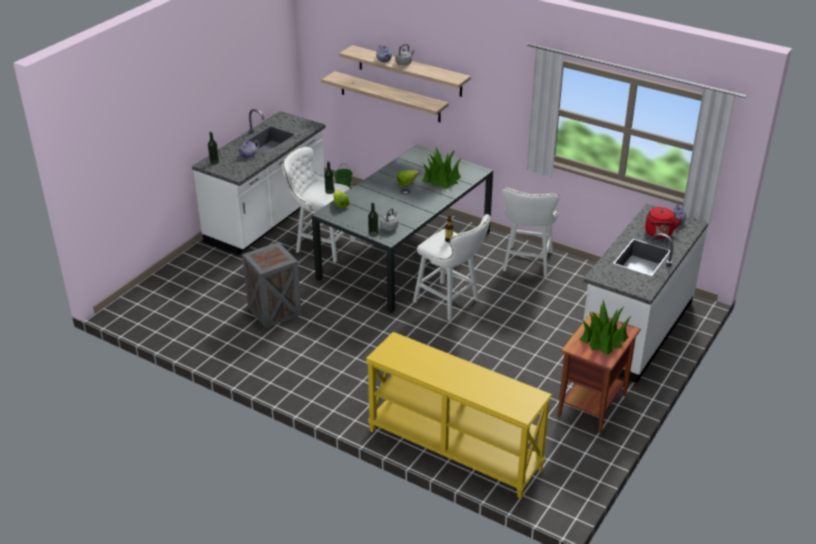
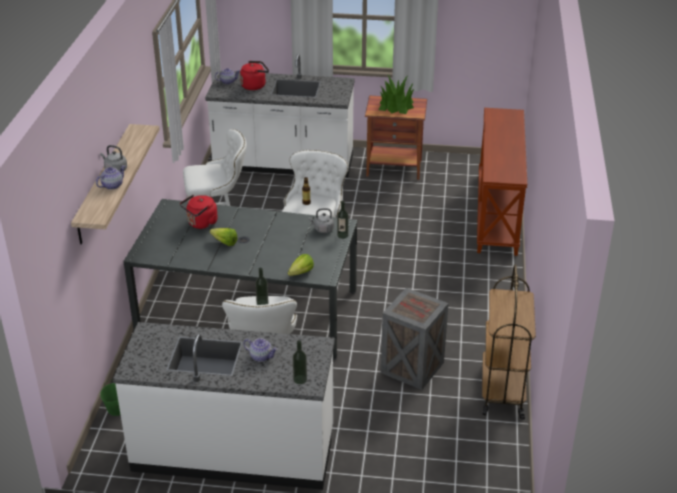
camera: 115 degrees left, 0 degrees up
shelf [321,71,449,122] -> none
yellow console table [366,332,552,499] -> brown console table [477,108,527,256]
potted plant [422,147,461,189] -> red kettle [180,195,218,229]
none -> brown cart [482,264,536,420]

